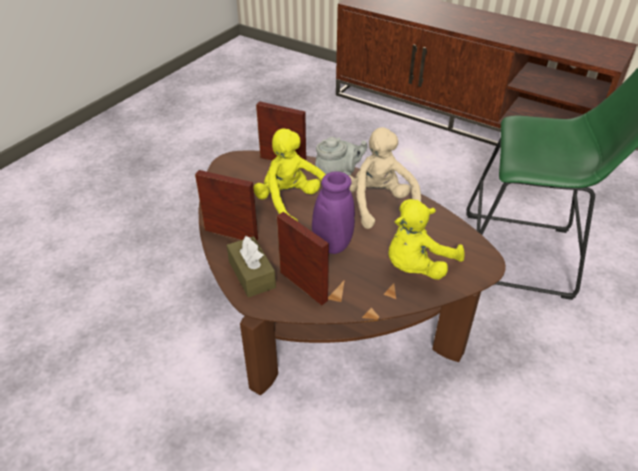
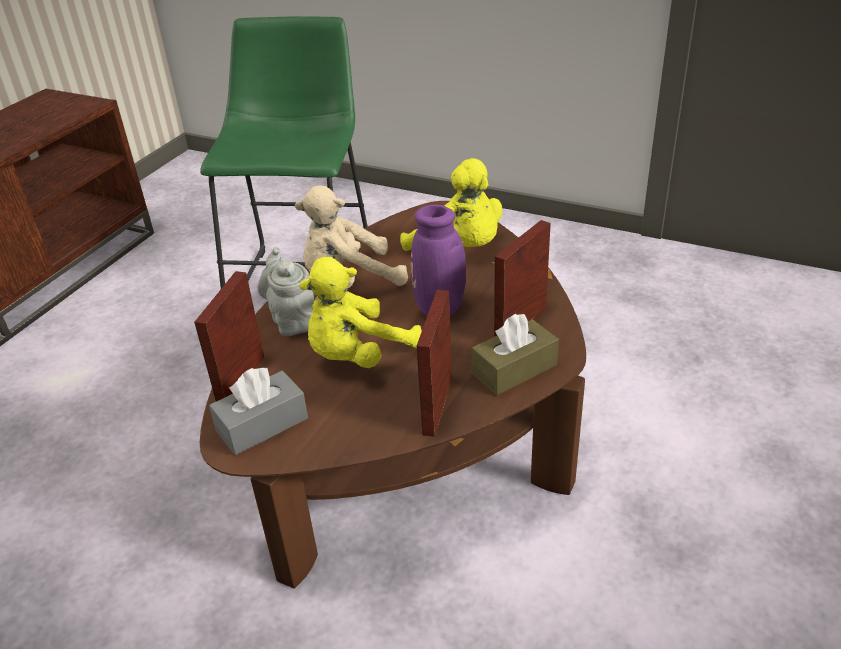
camera: 95 degrees left, 5 degrees down
none -> grey tissue box [209,368,308,455]

